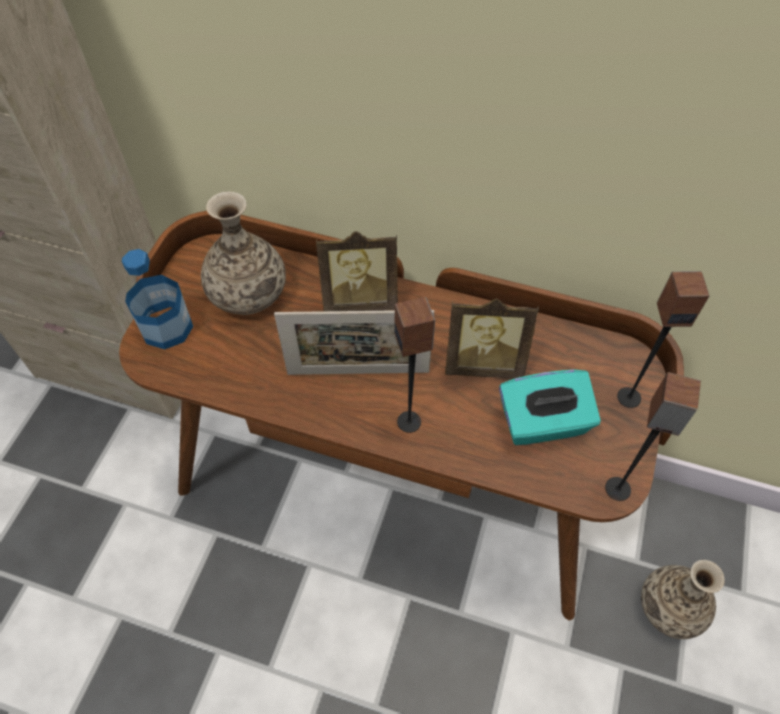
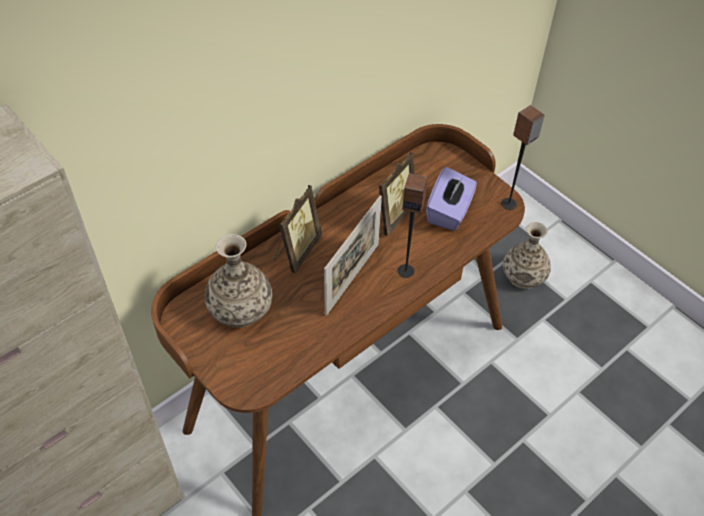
camera: 60 degrees left, 5 degrees down
bottle [122,249,193,349] -> none
turquoise tissue box [499,370,601,445] -> purple tissue box [426,167,477,231]
speaker [617,271,709,408] -> none

